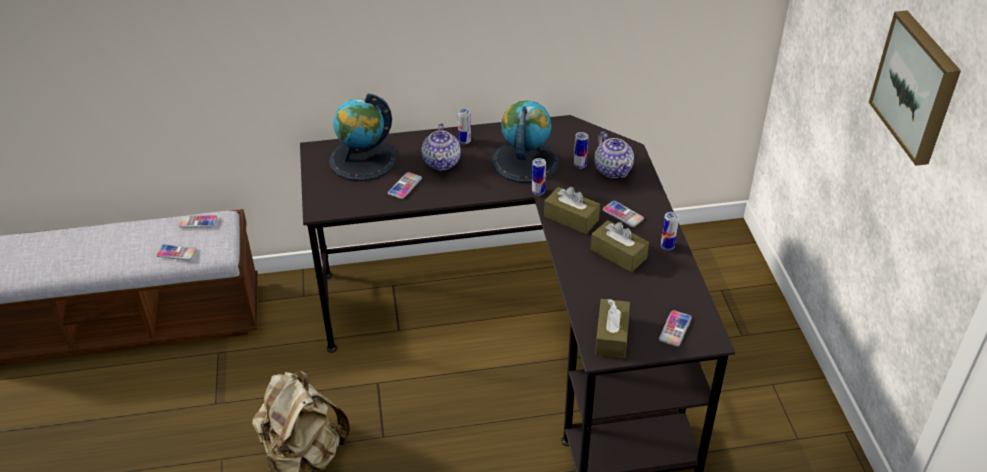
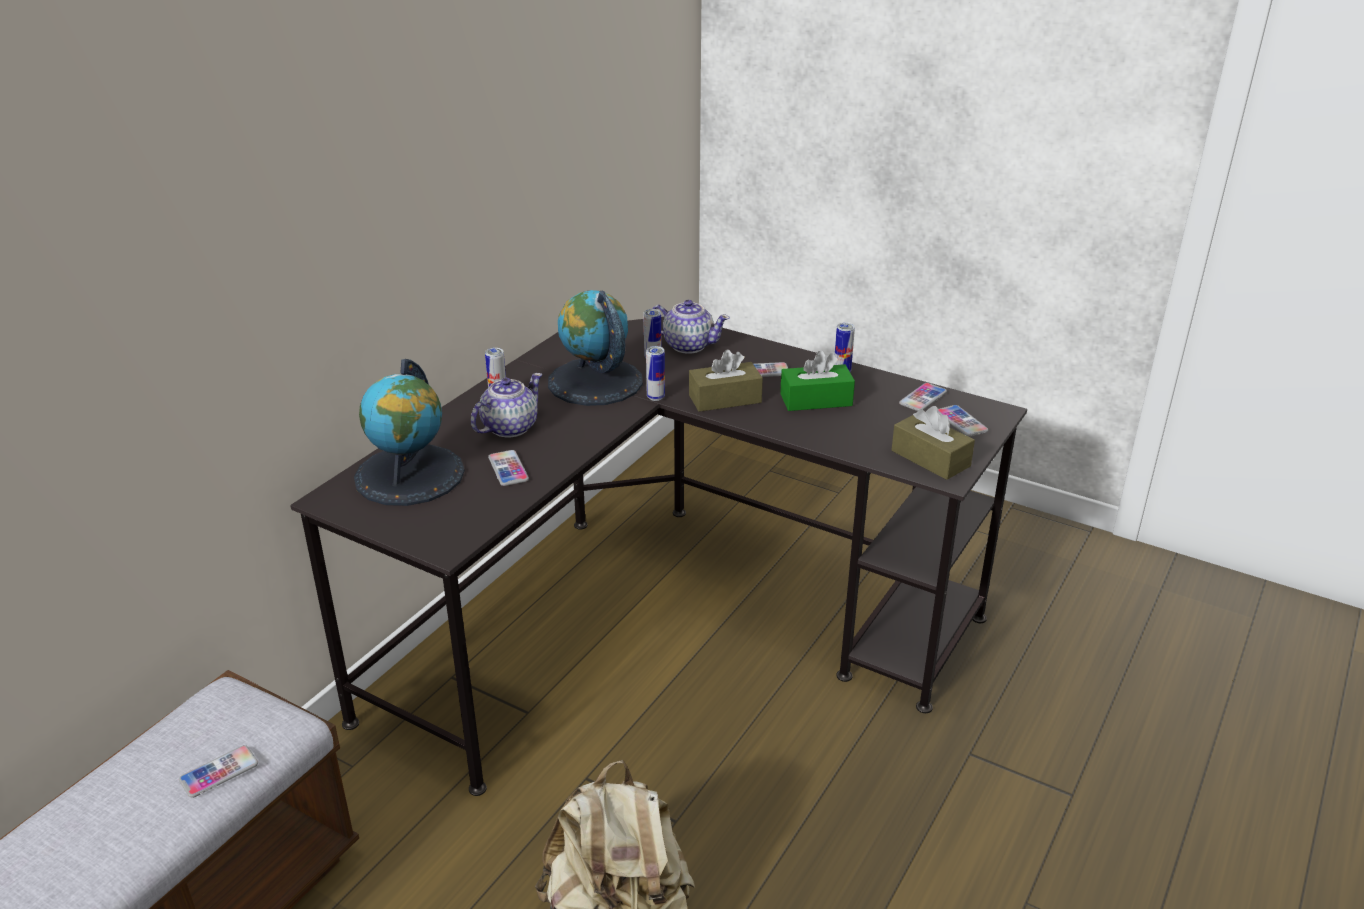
camera: 50 degrees left, 10 degrees down
phone [179,215,218,228] -> phone moved to [899,383,947,411]
teapot [422,123,461,171] -> teapot turned 90 degrees counterclockwise [471,373,542,437]
brown tissue box [591,220,649,272] -> green tissue box [780,351,855,411]
picture [869,10,961,166] -> none

